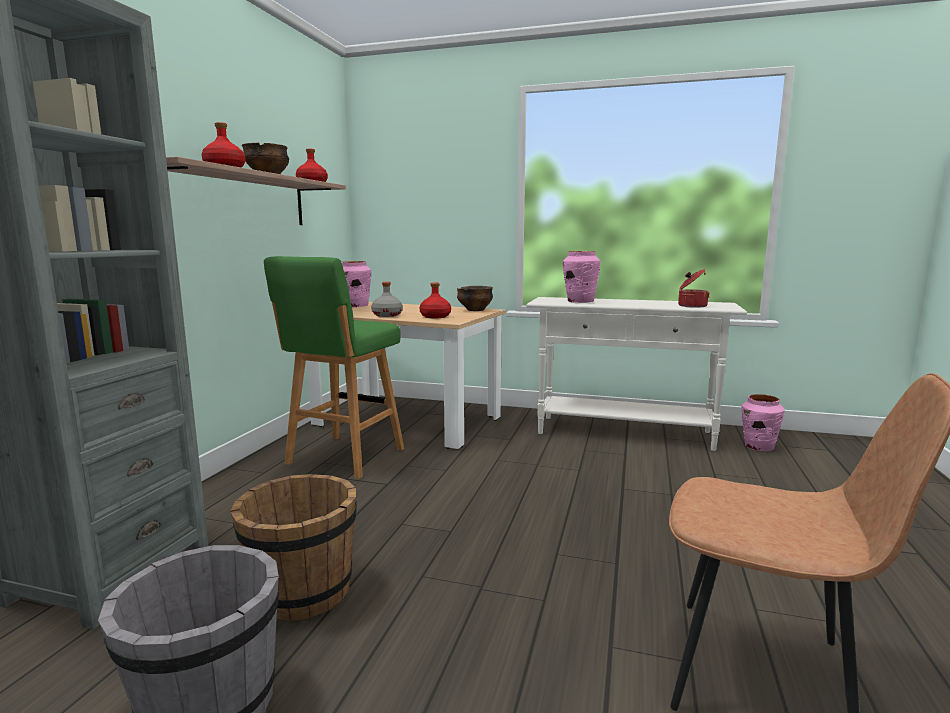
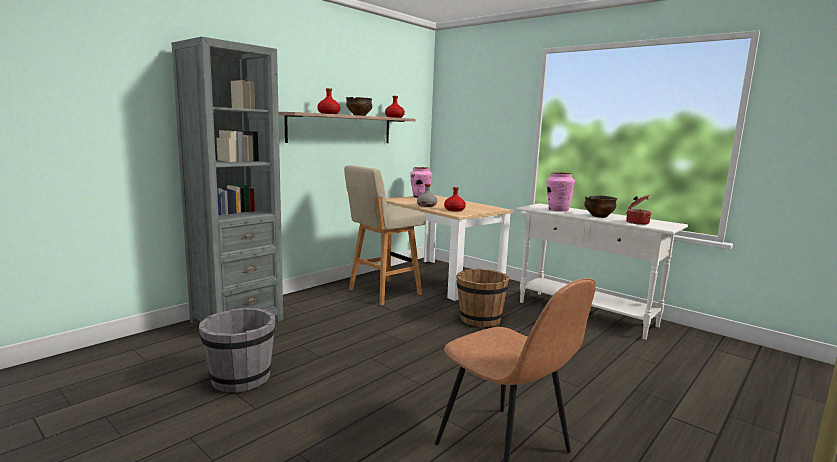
camera: 25 degrees right, 0 degrees up
brown bucket [230,474,357,621] -> brown bucket moved to [456,269,509,327]
green stool [264,256,404,479] -> beige stool [344,165,426,305]
bowl [457,286,493,311] -> bowl moved to [584,195,617,218]
pink vase [741,394,785,451] -> none

